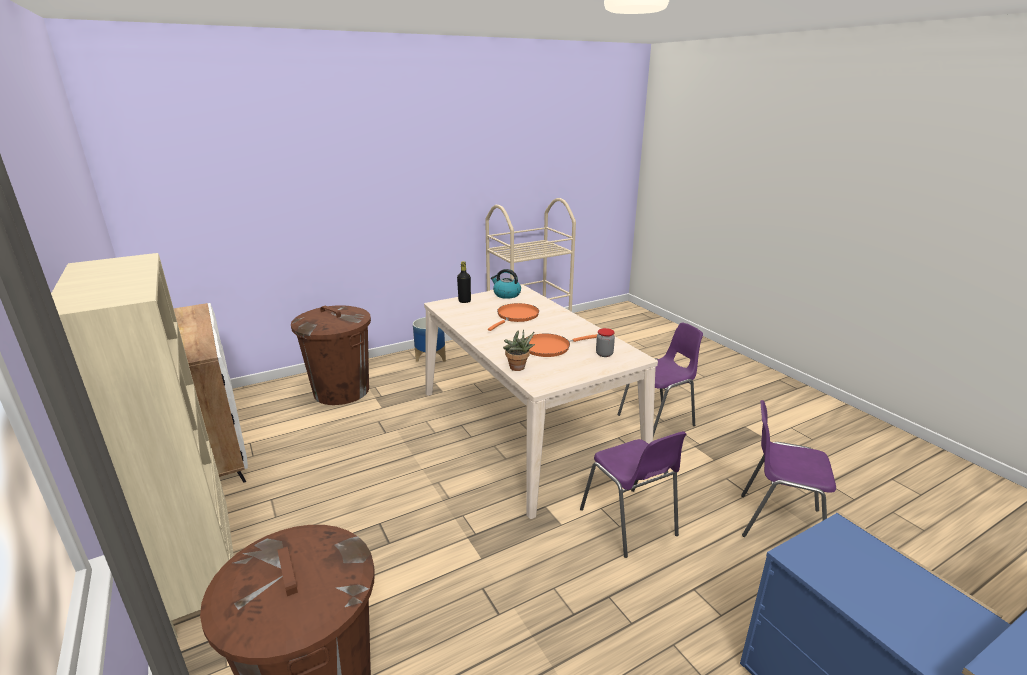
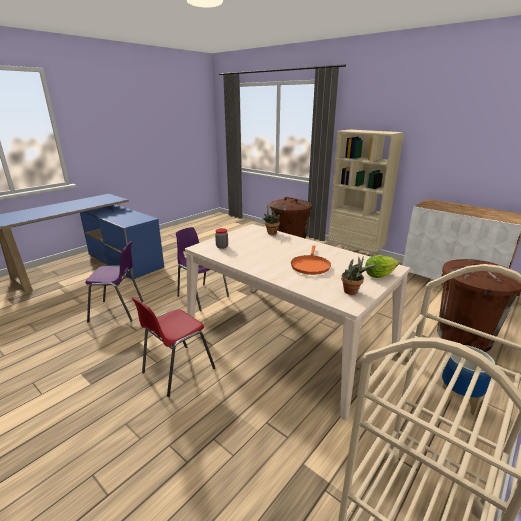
camera: 160 degrees right, 0 degrees up
black bottle [457,261,471,303] -> lettuce [365,255,399,278]
kettle [491,269,521,299] -> potted plant [341,256,376,295]
orange frying pan [525,334,598,357] -> none
purple chair [617,322,703,437] -> red chair [131,297,215,397]

